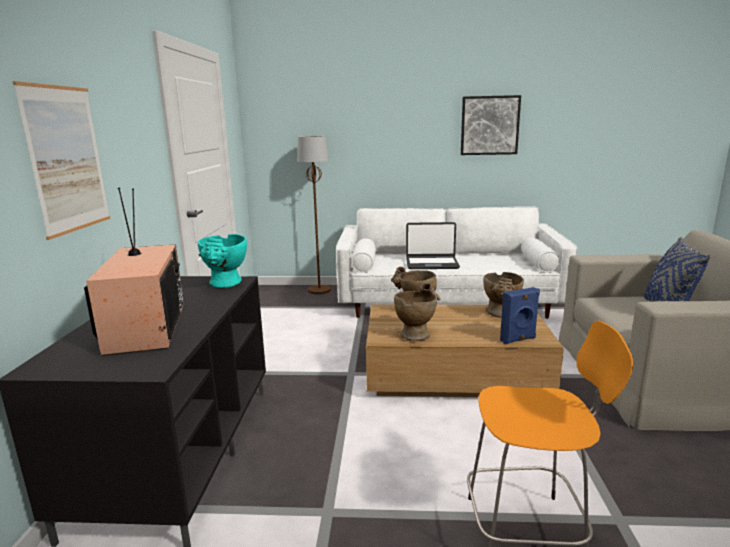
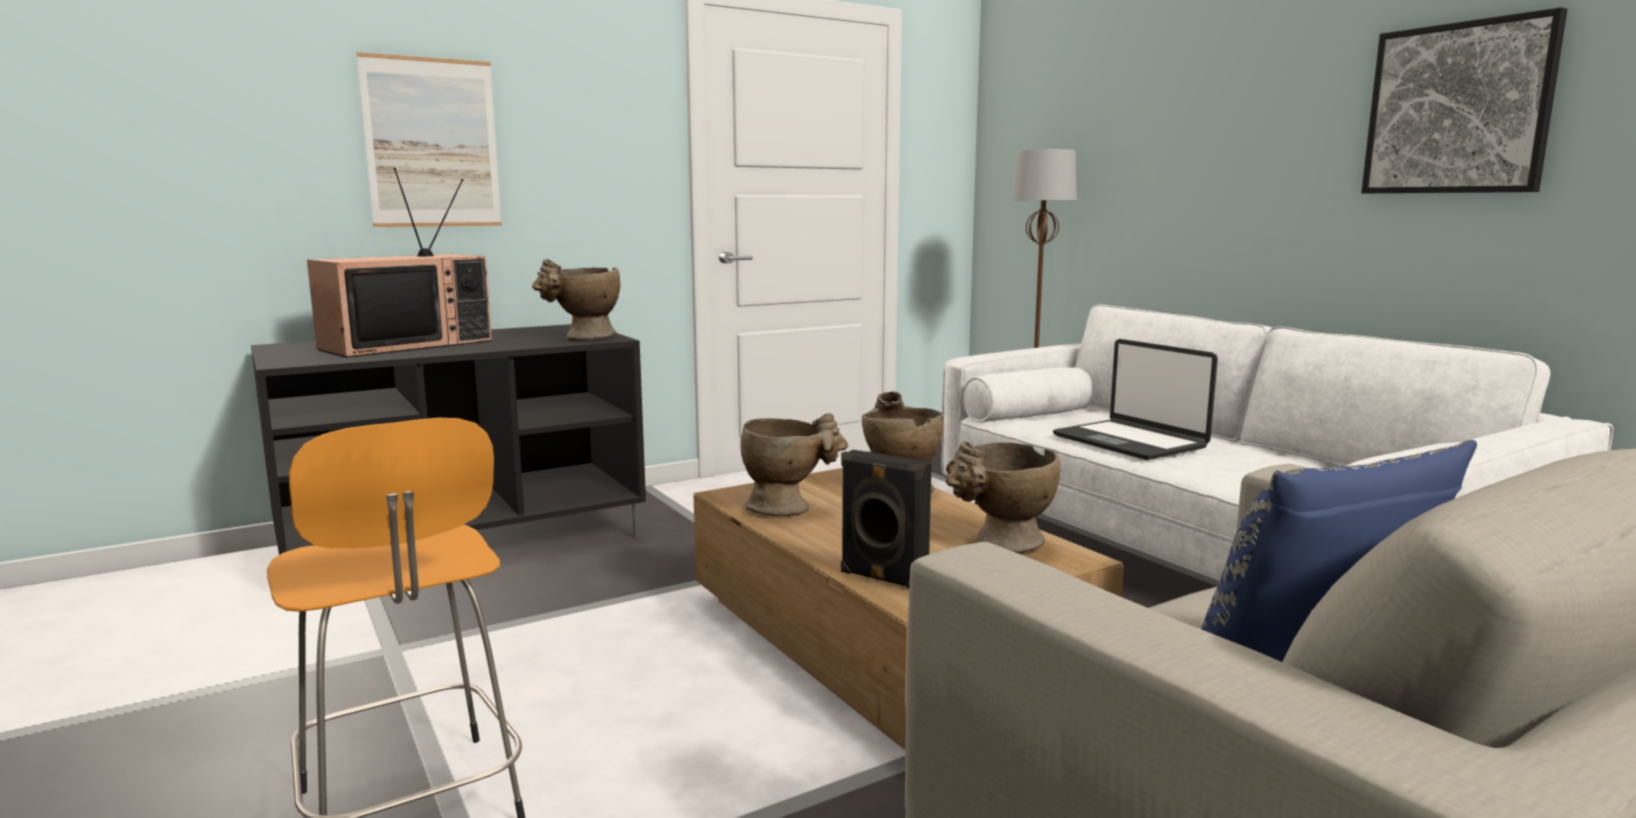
camera: 55 degrees right, 5 degrees down
turquoise vase [198,234,247,288] -> beige vase [532,259,620,341]
blue speaker [500,287,540,344] -> black speaker [841,450,932,588]

